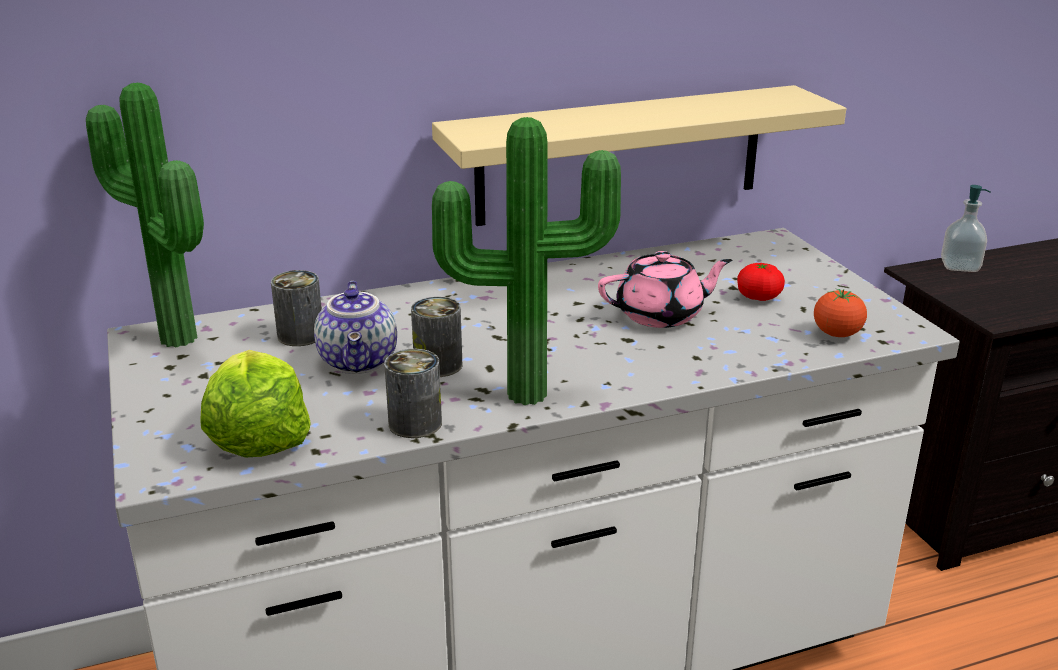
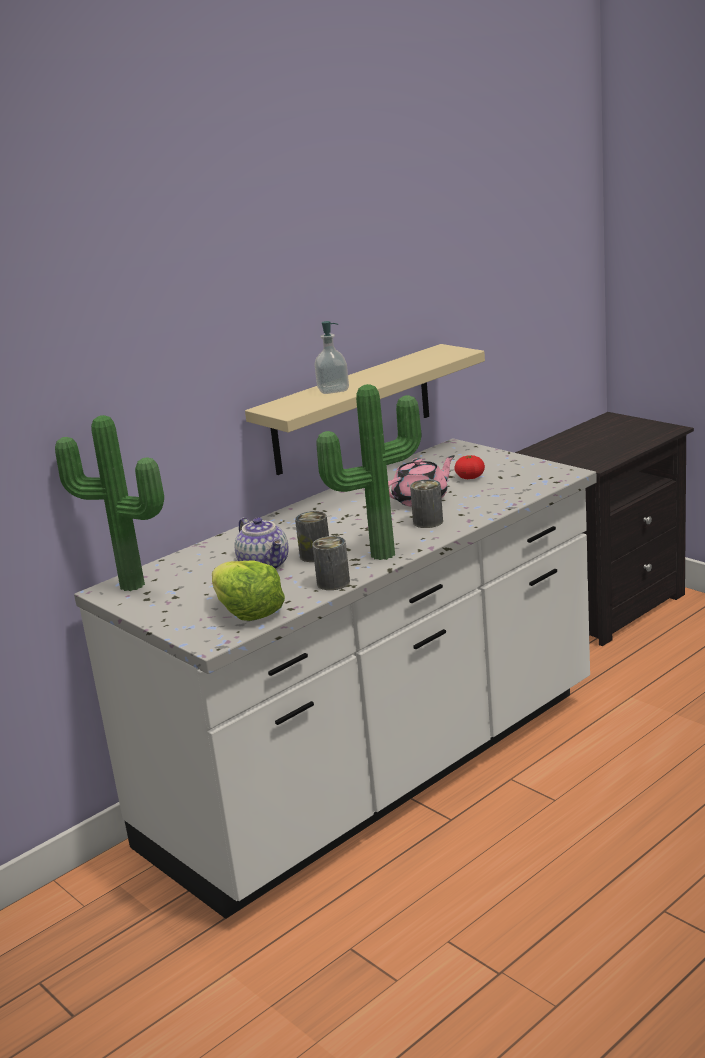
camera: 20 degrees left, 5 degrees down
can [271,270,322,346] -> can moved to [410,479,443,528]
tomato [814,289,867,337] -> none
soap dispenser [941,185,991,272] -> soap dispenser moved to [314,321,349,394]

